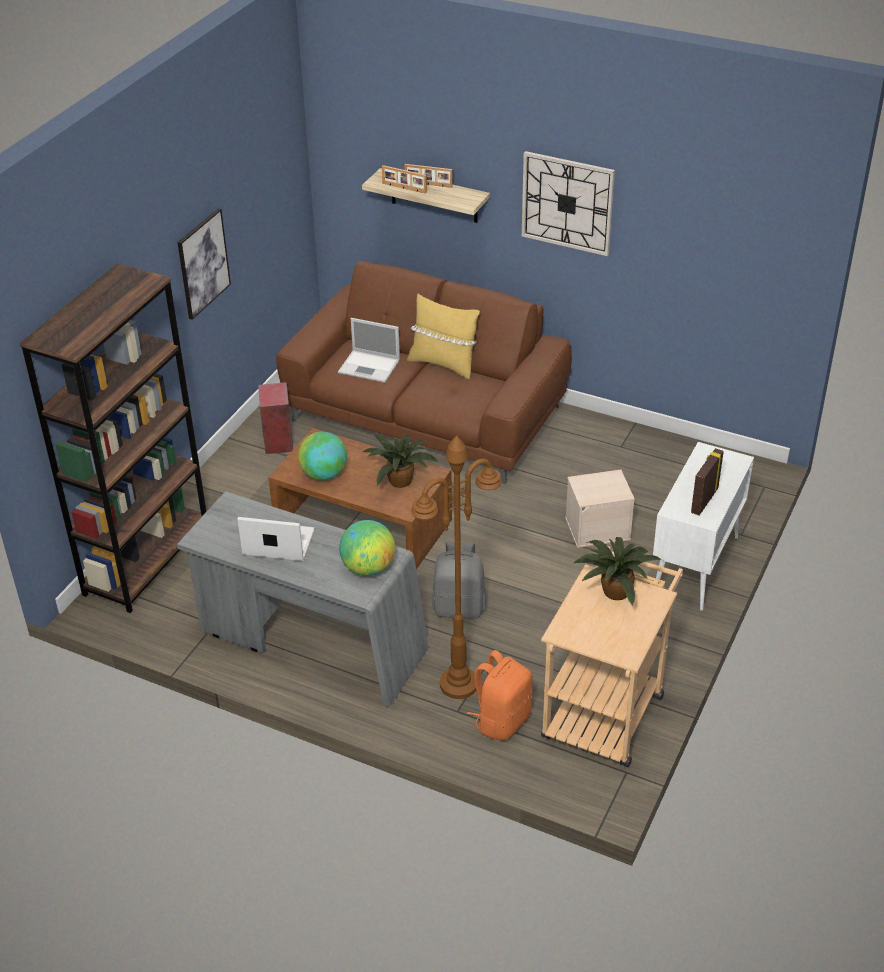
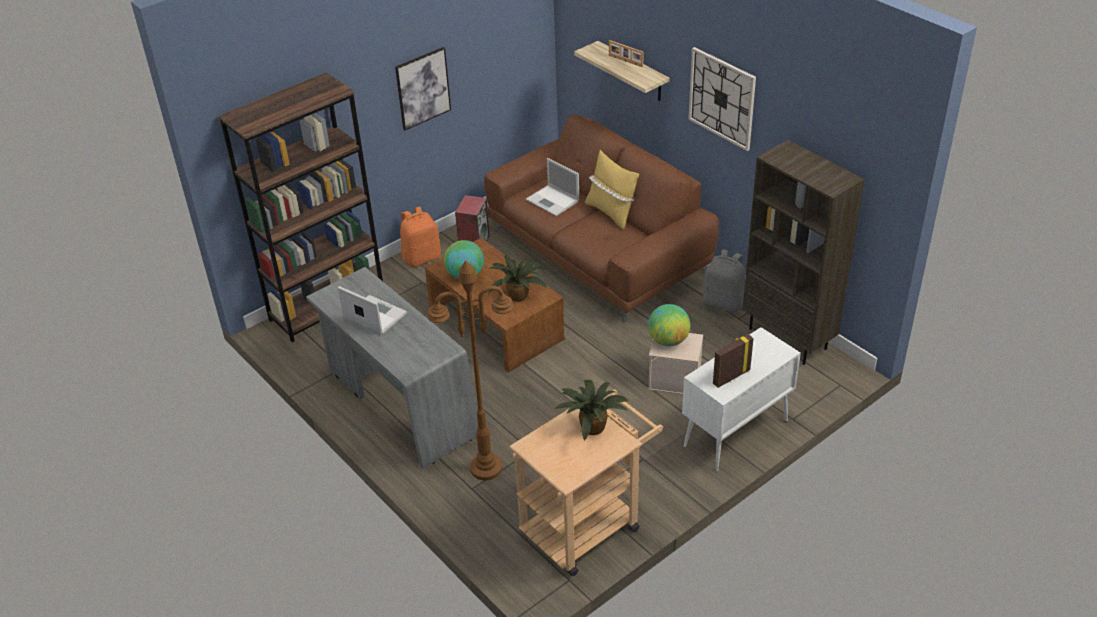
camera: 25 degrees right, 0 degrees up
globe [339,520,395,576] -> globe moved to [648,304,690,346]
picture frame [382,165,427,193] -> none
grey backpack [432,542,486,619] -> grey backpack moved to [703,249,745,313]
orange backpack [467,650,533,741] -> orange backpack moved to [400,207,441,267]
none -> brown bookcase [742,140,865,365]

